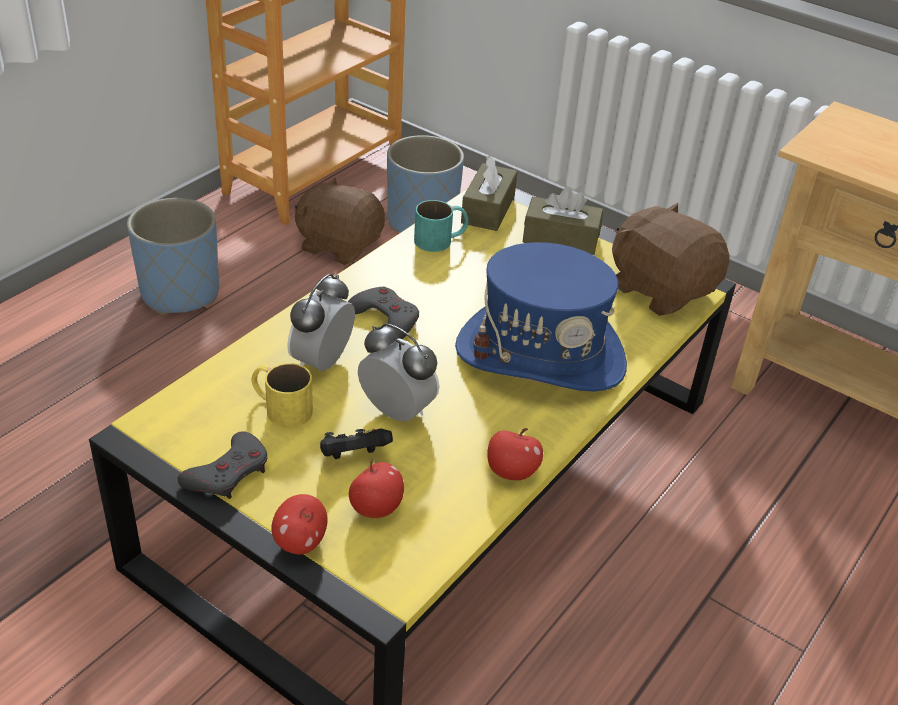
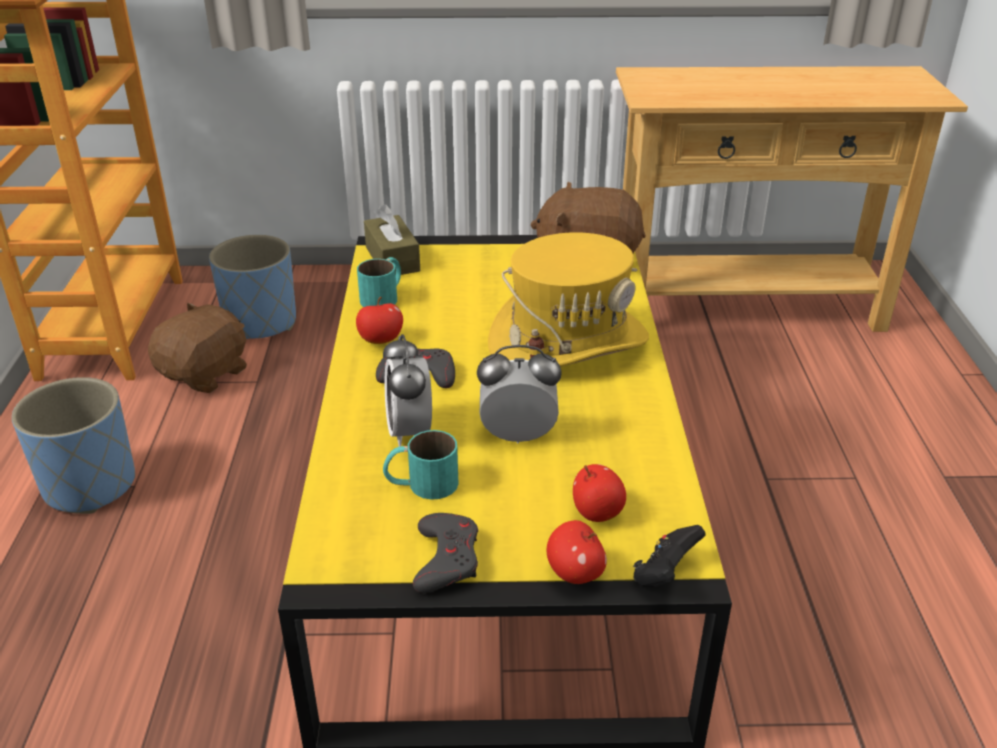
camera: 35 degrees left, 5 degrees down
yellow mug [251,363,313,428] -> turquoise mug [383,430,458,500]
brown plush toy [294,177,385,265] -> brown plush toy turned 135 degrees clockwise [148,303,247,393]
black game controller [320,428,393,459] -> black game controller moved to [633,525,706,587]
blue hat [455,242,627,391] -> yellow hat [488,232,649,367]
apple [487,428,543,480] -> apple moved to [356,297,403,344]
brown tissue box [523,186,603,255] -> none

